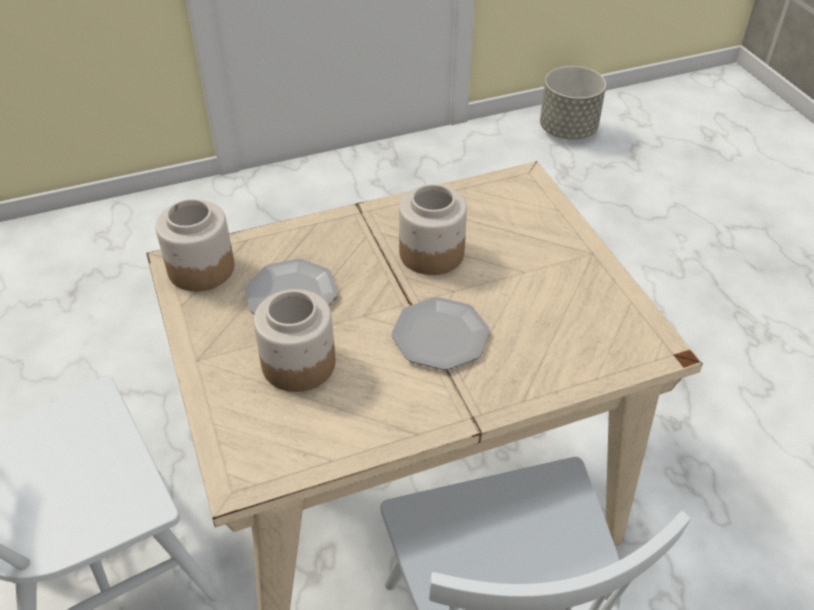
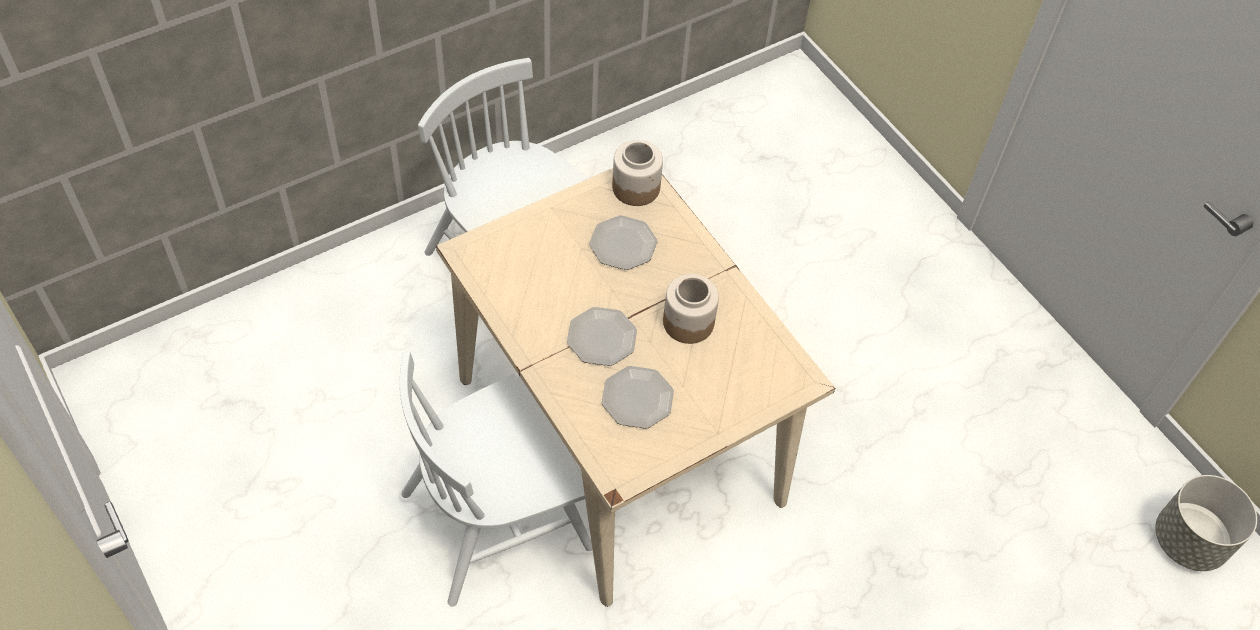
camera: 75 degrees right, 10 degrees up
jar [253,289,336,392] -> none
none -> plate [602,366,674,429]

